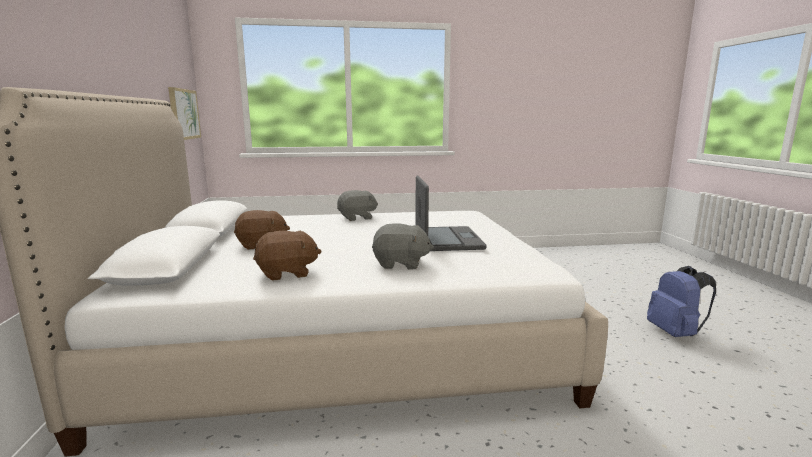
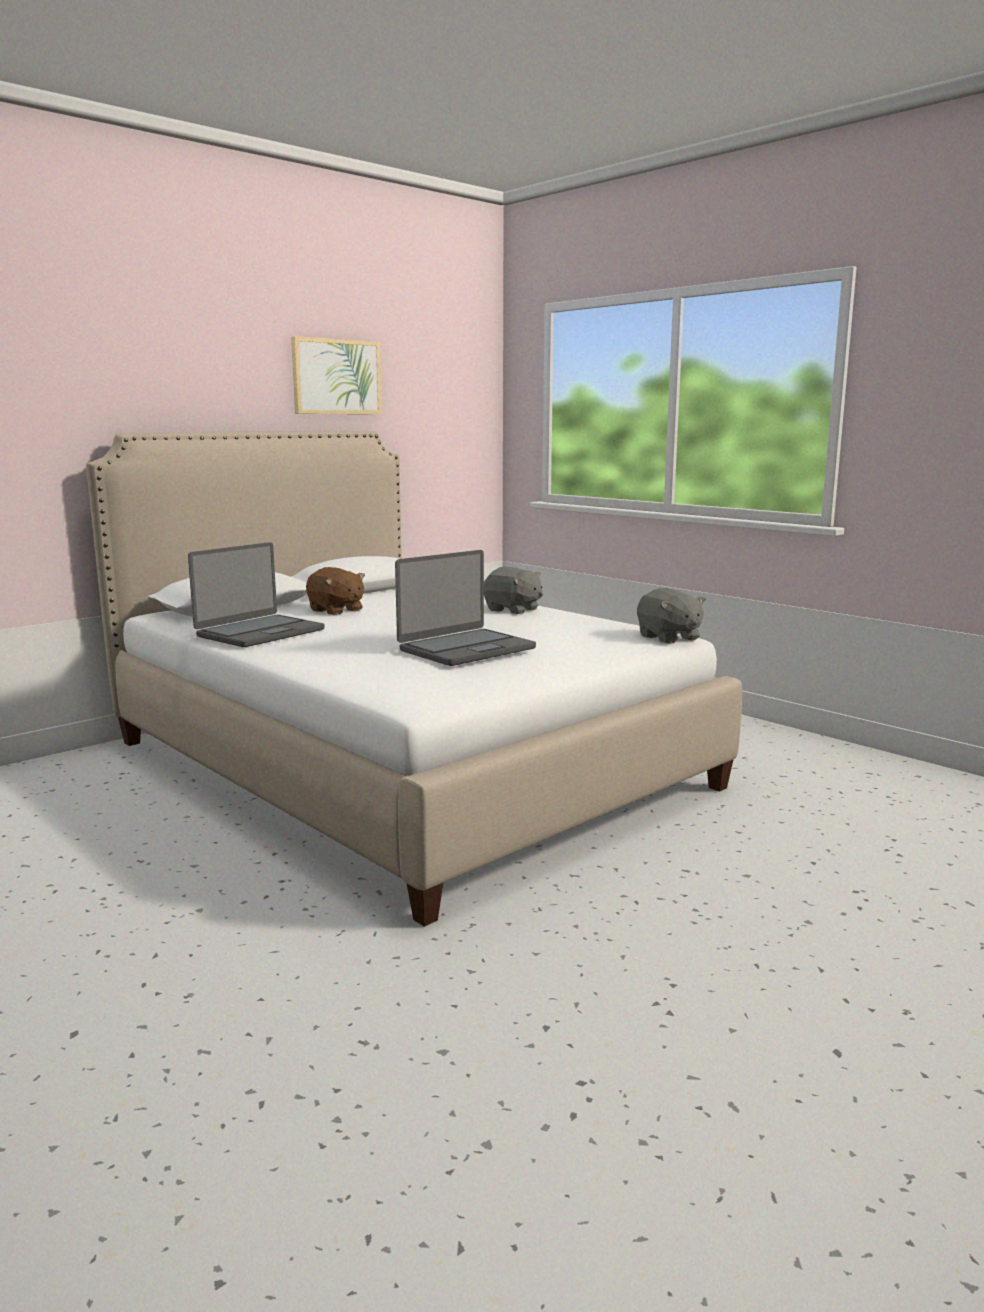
camera: 55 degrees right, 0 degrees up
picture [168,87,201,140] -> picture moved to [291,336,382,414]
brown plush toy [253,231,322,281] -> laptop [188,542,325,647]
grey plush toy [372,223,434,269] -> grey plush toy moved to [637,588,706,644]
blue backpack [647,266,716,337] -> none

